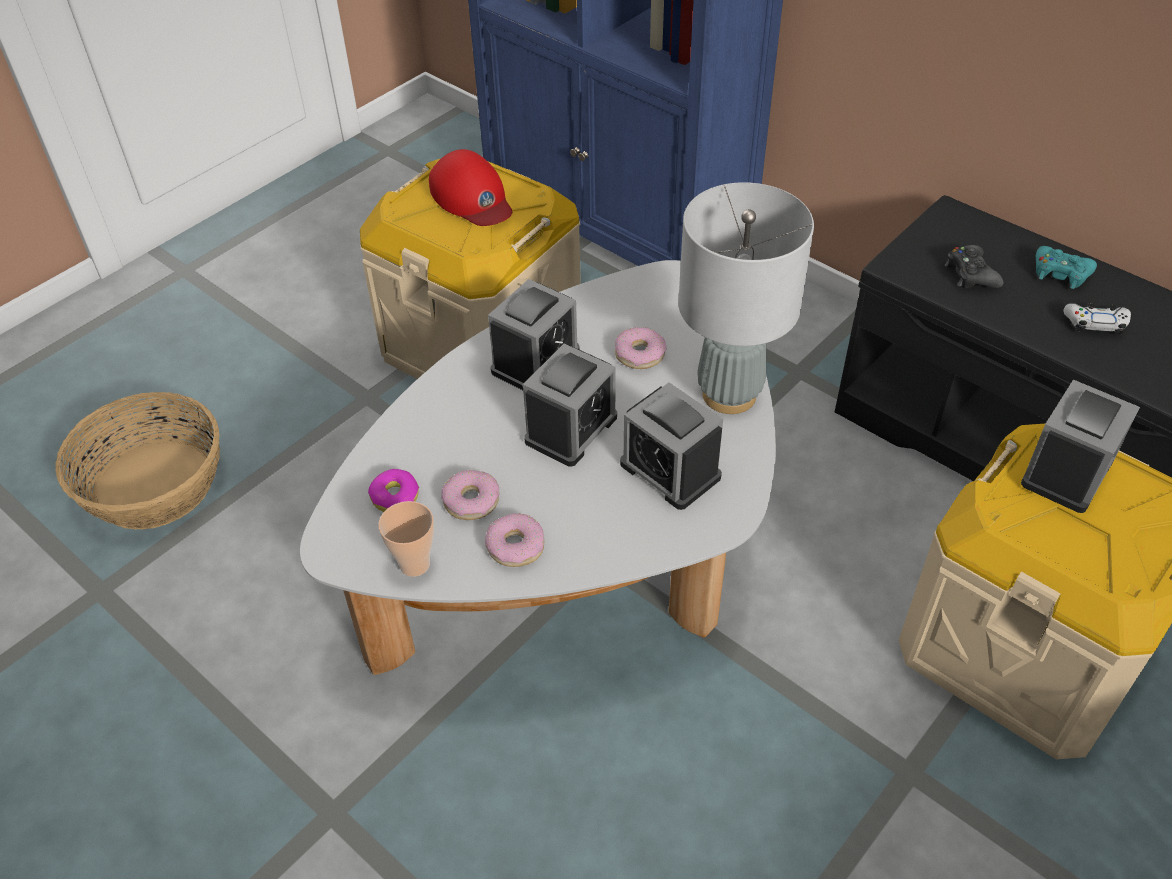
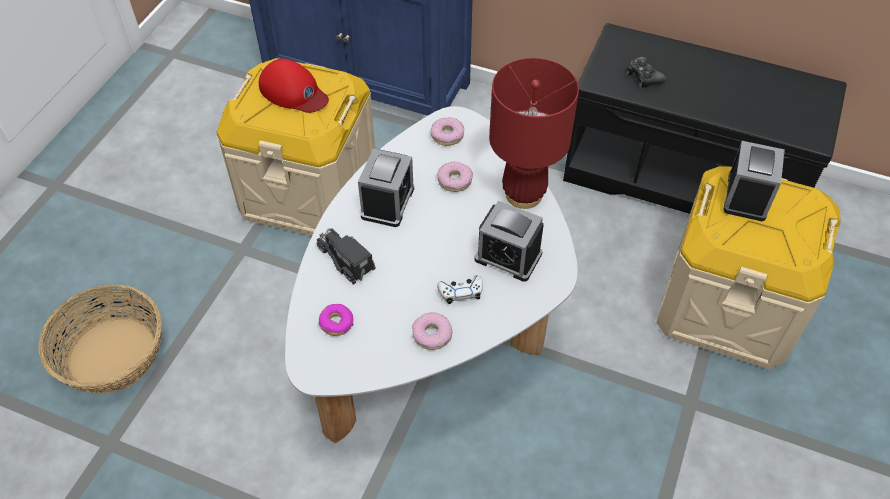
camera: 20 degrees left, 5 degrees up
cup [378,501,434,577] -> none
donut [441,470,499,520] -> donut moved to [431,118,464,146]
alarm clock [523,344,617,466] -> none
grey table lamp [678,182,814,414] -> red table lamp [489,58,579,209]
turquoise game controller [1036,246,1097,289] -> none
white game controller [1064,303,1131,335] -> white game controller moved to [437,275,483,304]
none -> toy truck [316,228,376,285]

